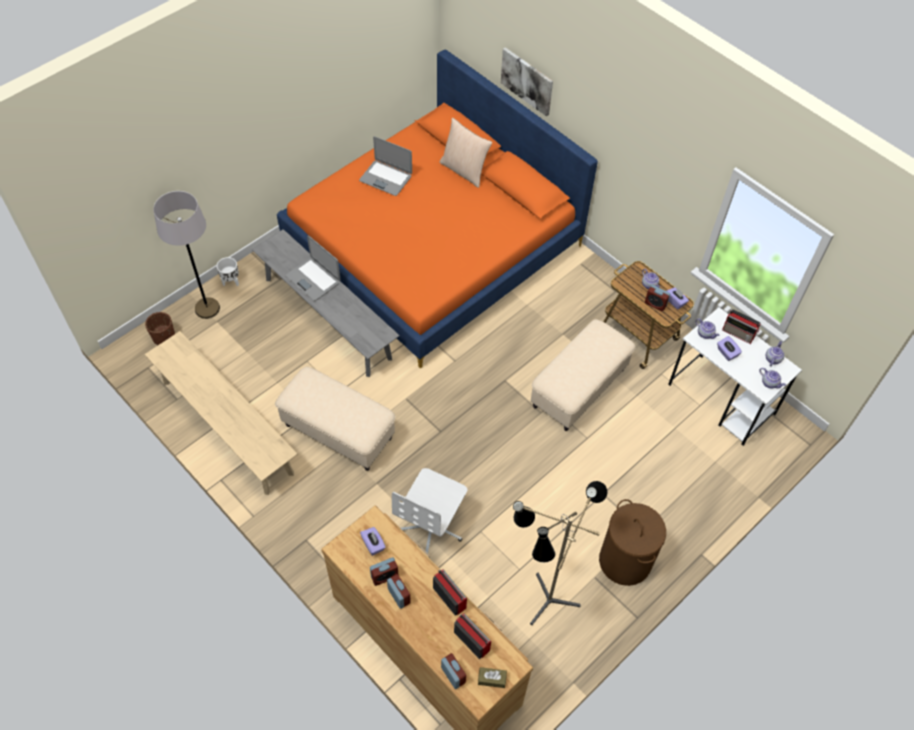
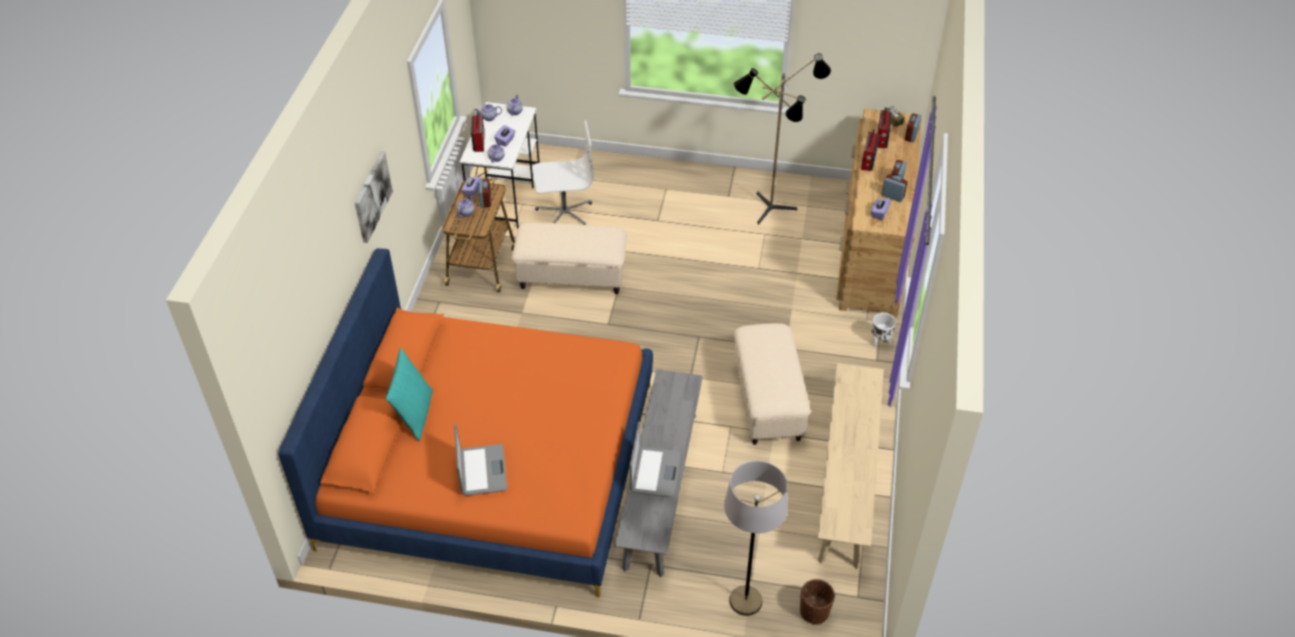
camera: 125 degrees left, 10 degrees down
white planter [217,257,239,286] -> white planter moved to [872,313,896,347]
white office chair [392,468,468,554] -> white office chair moved to [532,120,594,225]
beige pillow [440,118,492,188] -> turquoise pillow [386,348,433,441]
picture [501,47,553,117] -> picture moved to [355,152,393,243]
brown laundry basket [599,499,666,586] -> none

